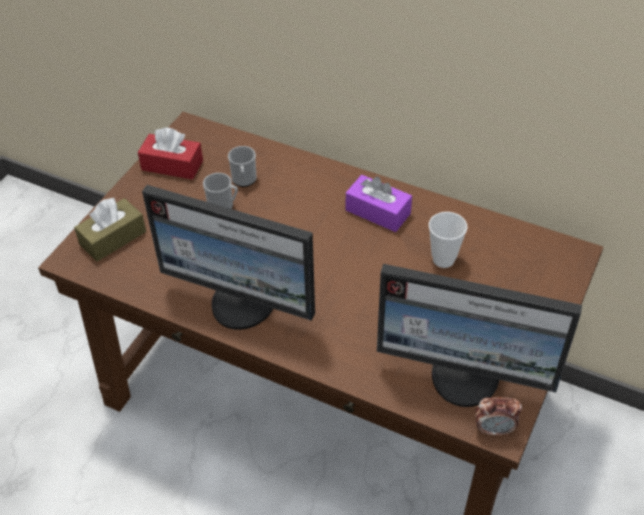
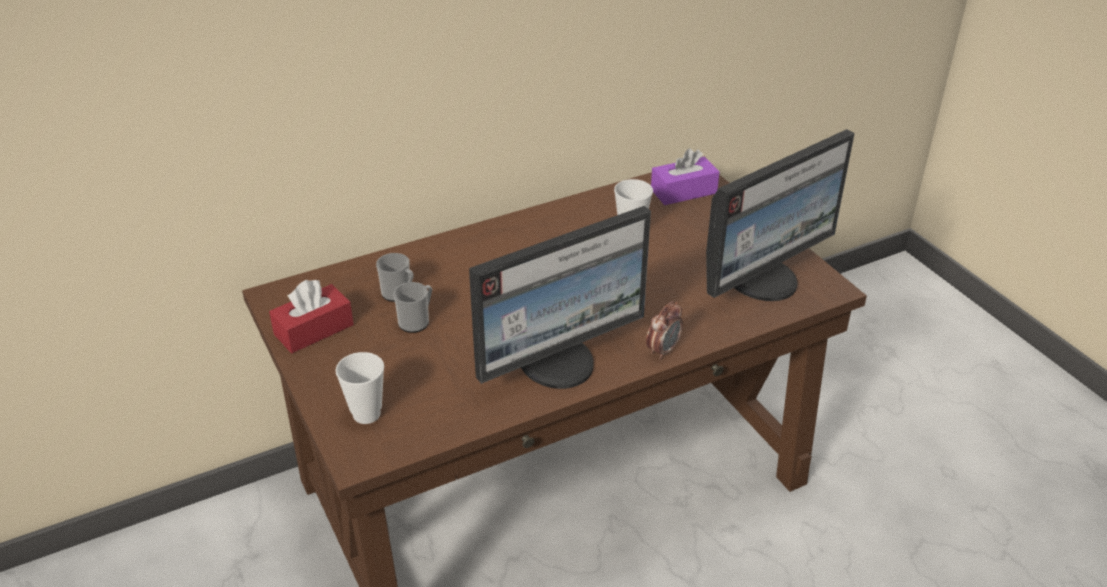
camera: 55 degrees left, 10 degrees down
brown tissue box [74,198,146,262] -> cup [335,352,384,424]
purple tissue box [346,175,412,232] -> purple tissue box moved to [651,148,720,205]
alarm clock [475,397,522,435] -> alarm clock moved to [646,301,683,360]

